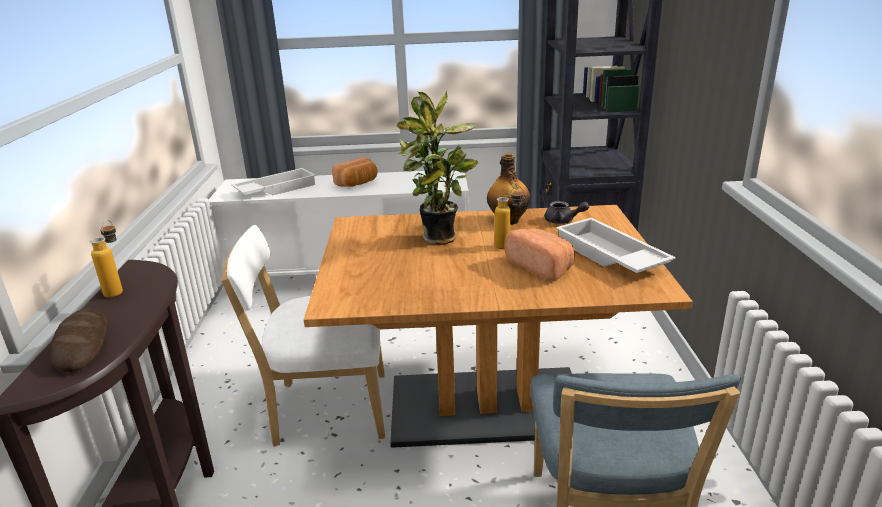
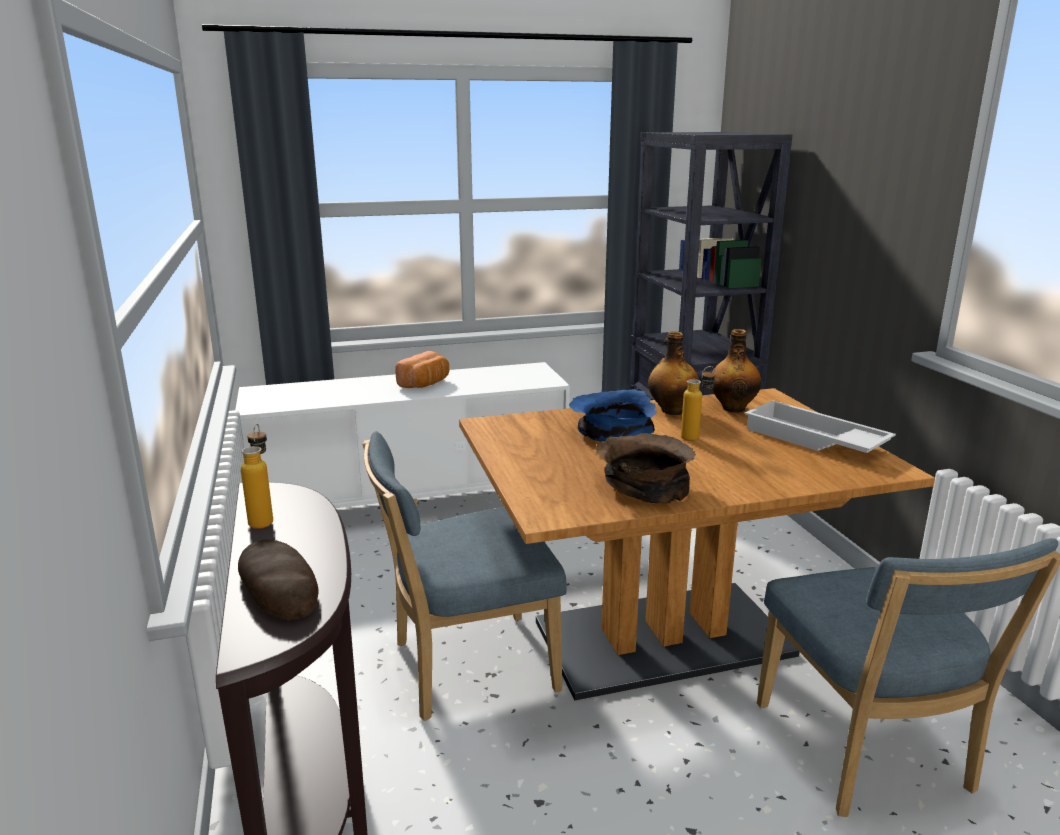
camera: 15 degrees left, 5 degrees down
white chair [220,225,385,447] -> blue chair [362,431,567,721]
white tray [231,168,316,195] -> none
potted plant [396,91,479,245] -> blue bowl [569,389,657,442]
bread [505,228,575,281] -> none
grey teapot [544,201,589,224] -> bottle [712,329,761,413]
none -> brown bowl [596,433,696,504]

